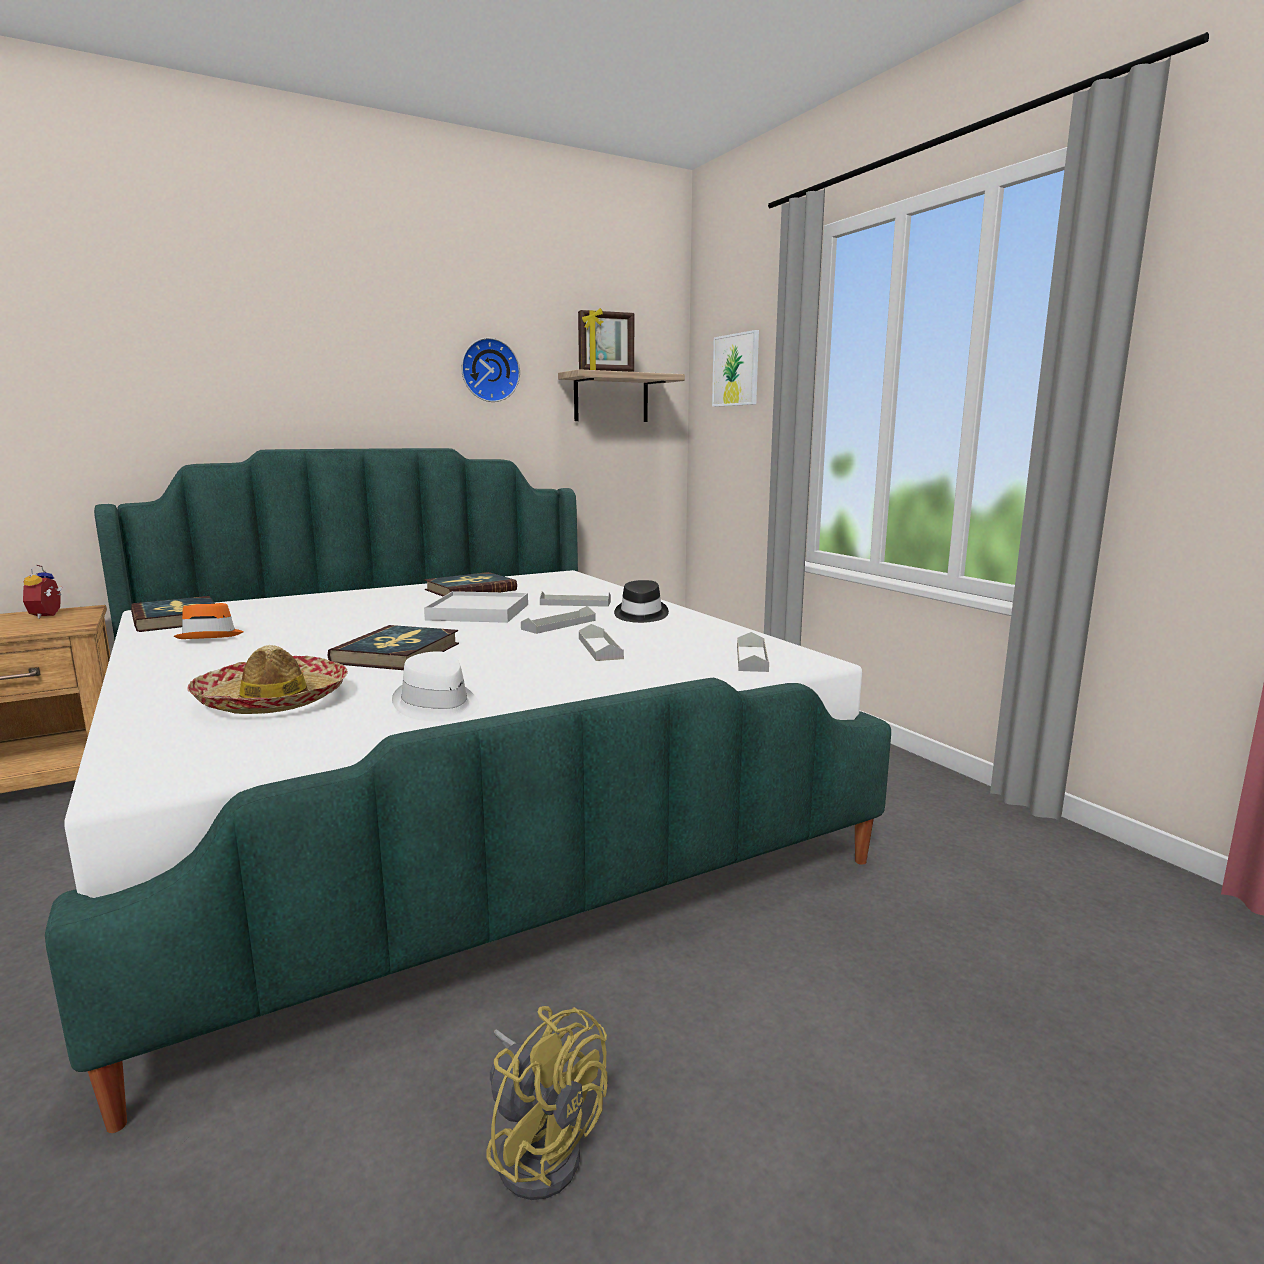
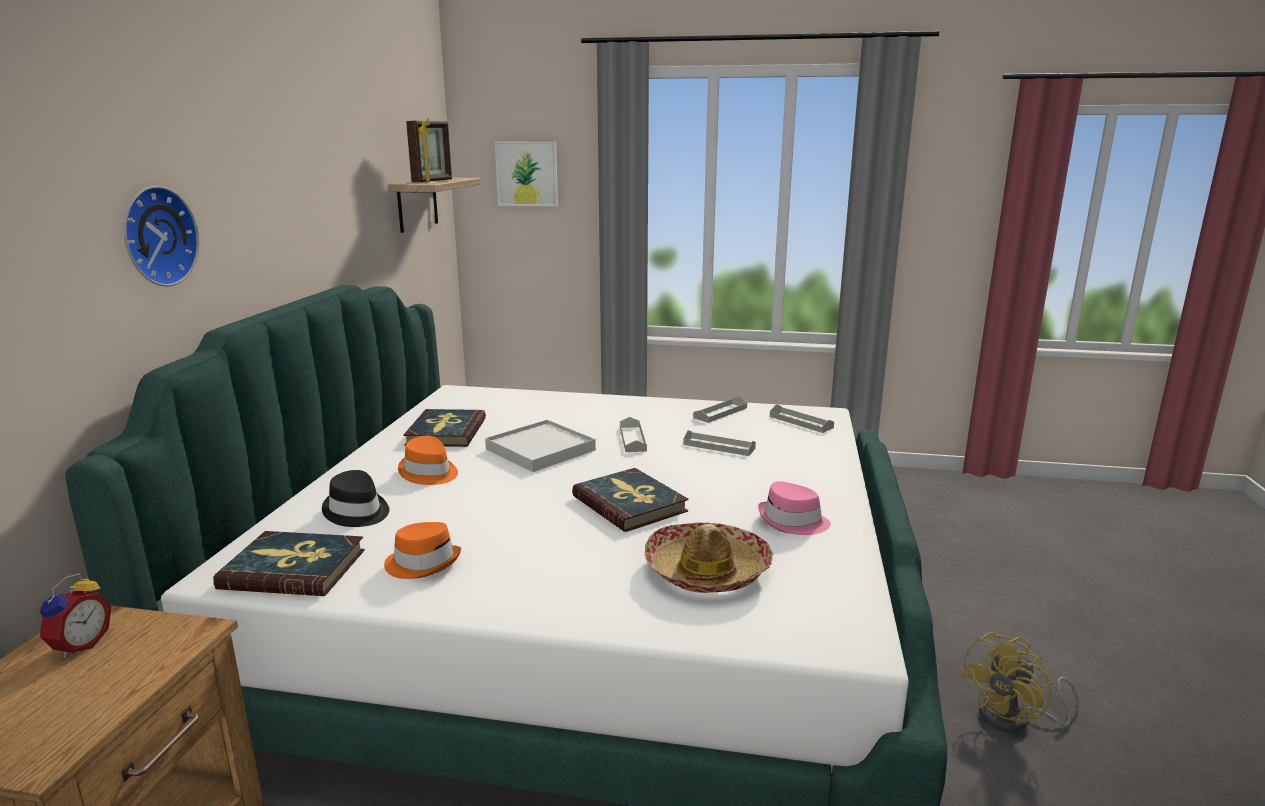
camera: 50 degrees left, 5 degrees up
alarm clock [23,565,63,619] -> alarm clock turned 105 degrees counterclockwise [39,573,112,658]
white hat [392,651,479,721] -> pink hat [758,481,831,535]
wall clock [461,338,520,402] -> wall clock moved to [124,186,199,286]
yellow fan [486,1006,608,1200] -> yellow fan turned 150 degrees clockwise [960,632,1079,733]
grey tray [540,591,611,607] -> grey tray moved to [693,396,747,423]
black hat [614,580,669,623] -> black hat moved to [322,470,389,527]
none -> orange hat [398,436,458,485]

